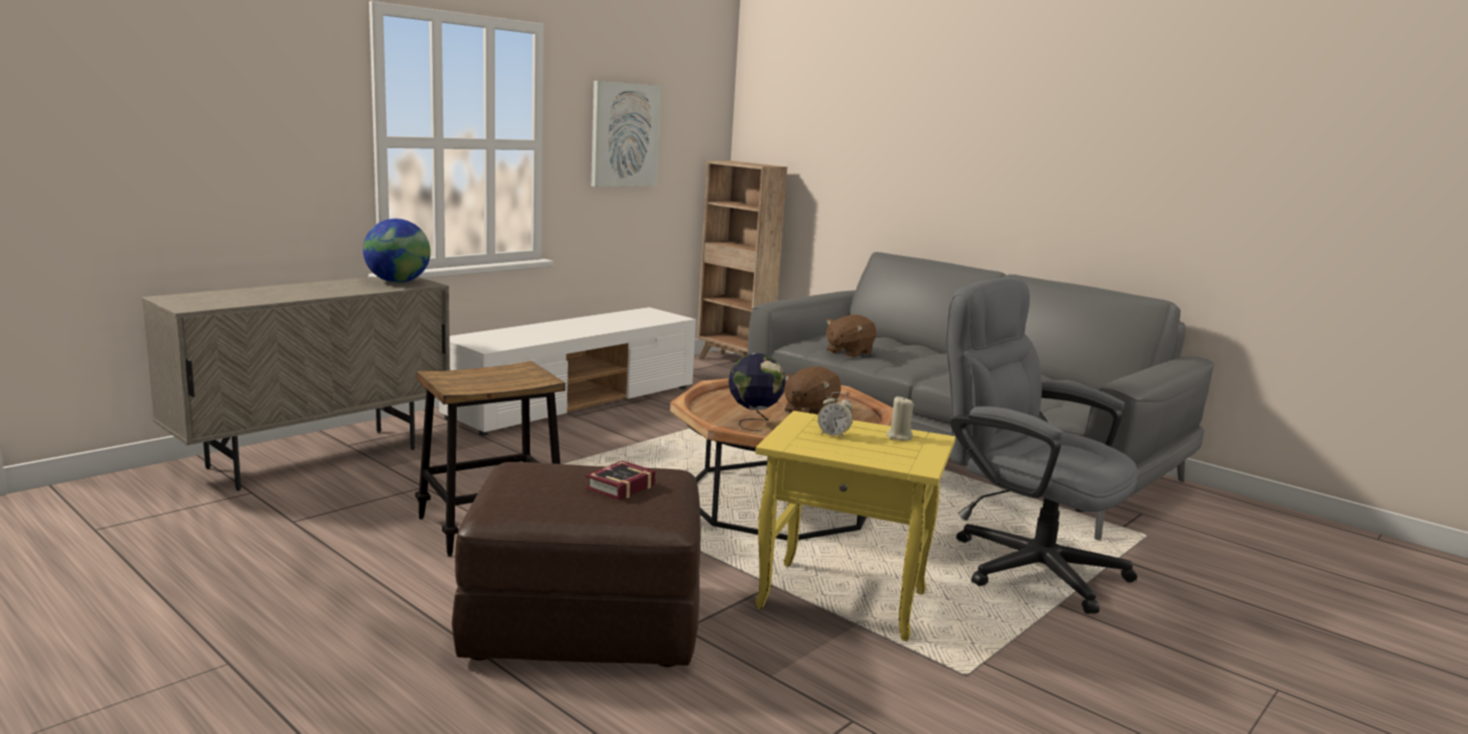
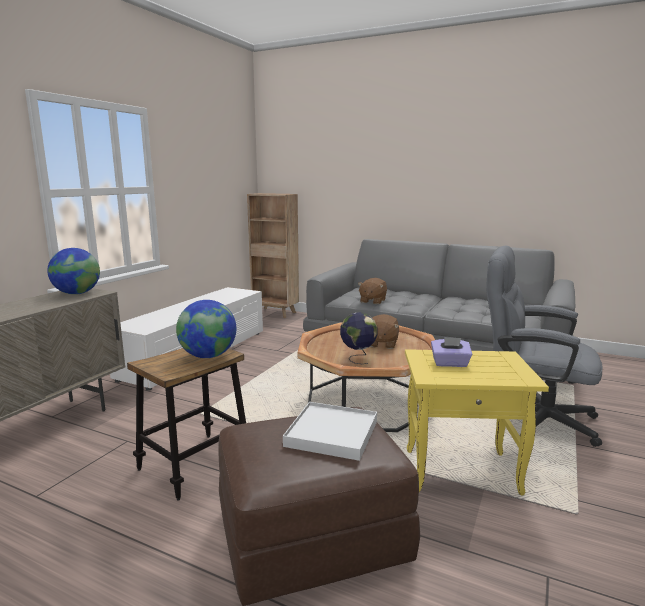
camera: 15 degrees left, 0 degrees up
book [585,461,655,500] -> white tray [283,402,377,461]
picture [591,81,661,187] -> none
alarm clock [818,392,853,438] -> purple tissue box [431,337,472,367]
beige candle [886,397,914,441] -> none
none -> globe [176,300,236,358]

